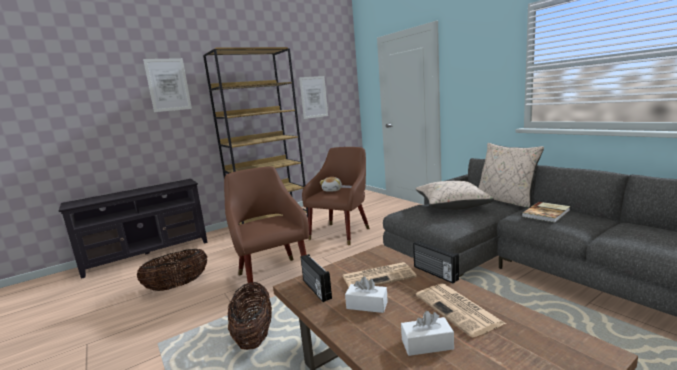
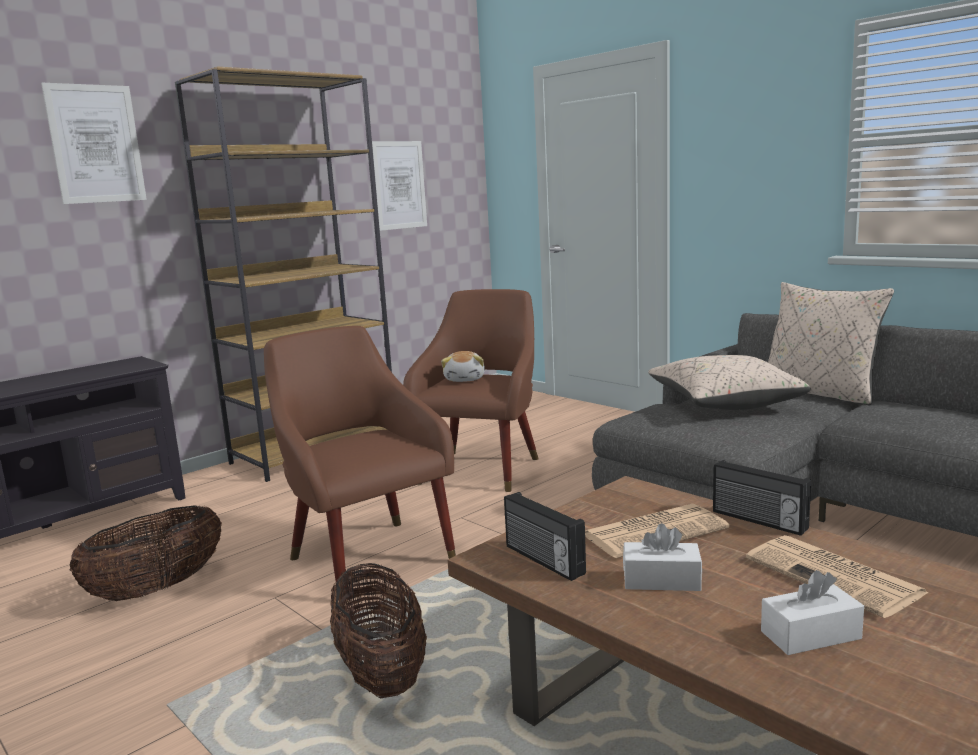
camera: 10 degrees left, 0 degrees up
book [522,202,570,222] -> none

